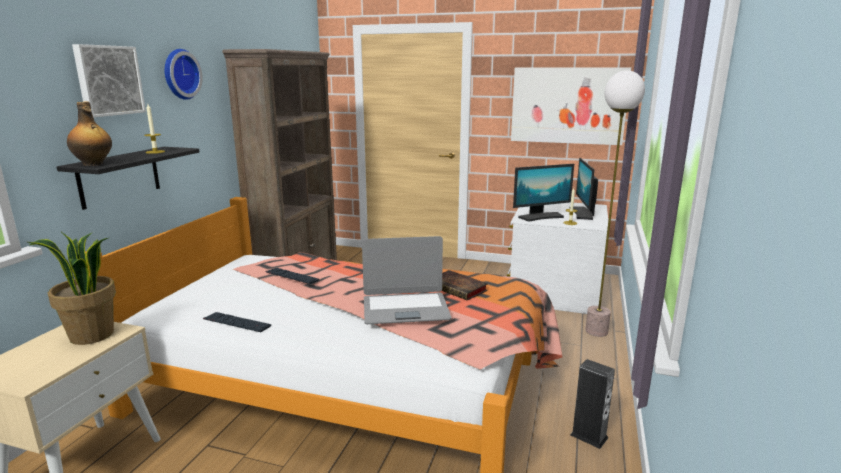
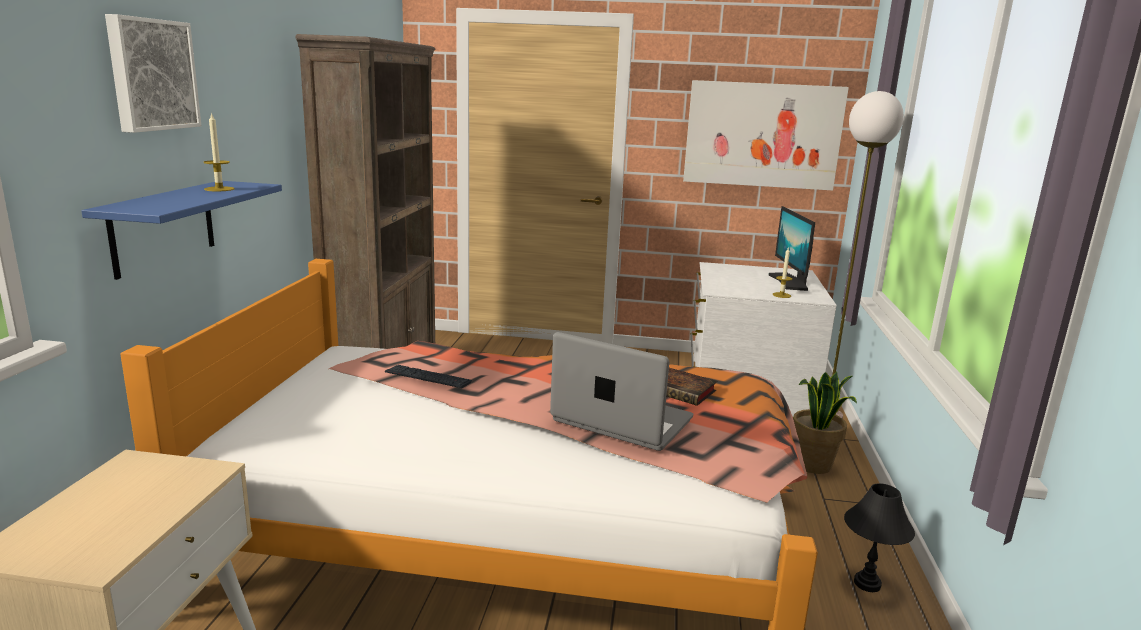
camera: 10 degrees left, 0 degrees up
potted plant [28,231,116,345] -> potted plant moved to [793,371,857,474]
black shelf [56,147,200,210] -> blue shelf [81,181,282,280]
bottle [67,101,112,166] -> none
wall clock [165,49,203,100] -> none
keyboard [203,312,271,332] -> none
laptop [362,236,451,324] -> laptop turned 135 degrees counterclockwise [550,332,693,451]
monitor [513,164,574,222] -> none
speaker [570,359,615,449] -> black table lamp [844,483,915,592]

